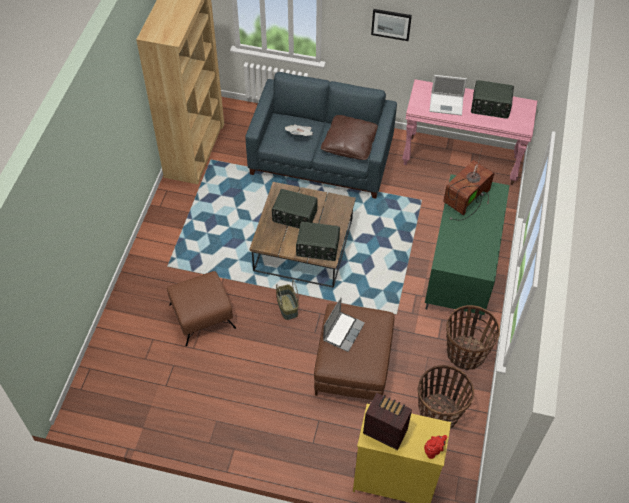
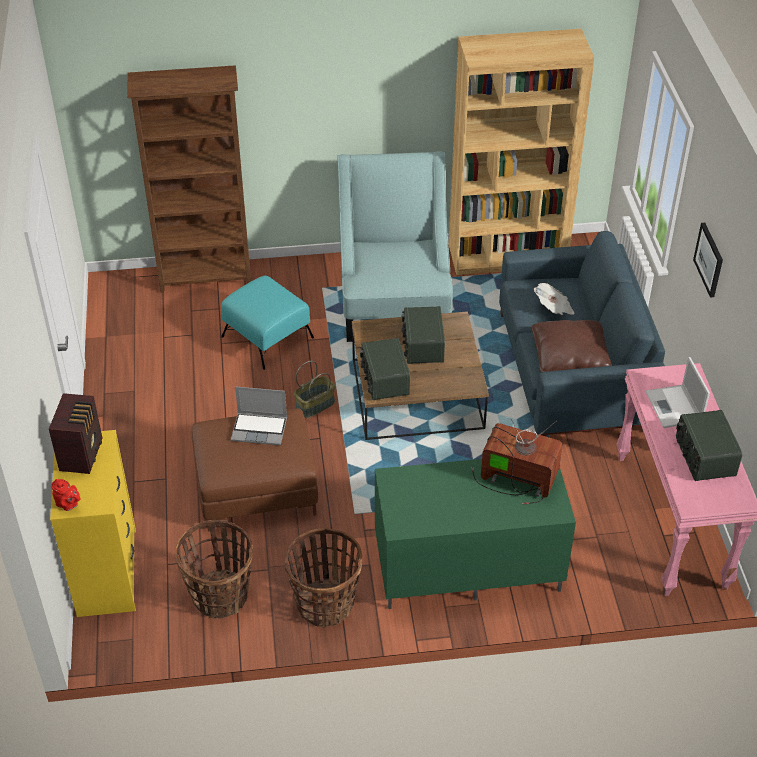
camera: 70 degrees right, 10 degrees down
brown ottoman [167,271,236,346] -> turquoise ottoman [221,276,314,370]
none -> brown bookcase [127,65,251,293]
none -> turquoise armchair [338,151,453,342]

